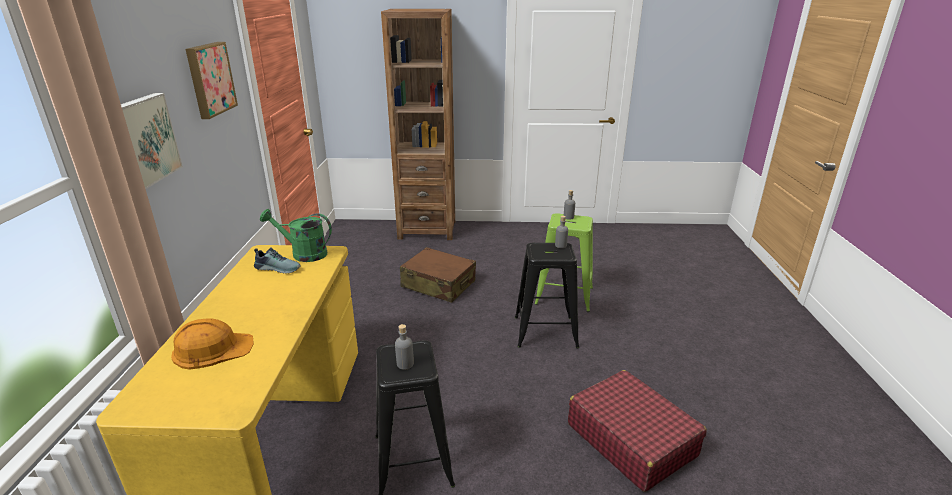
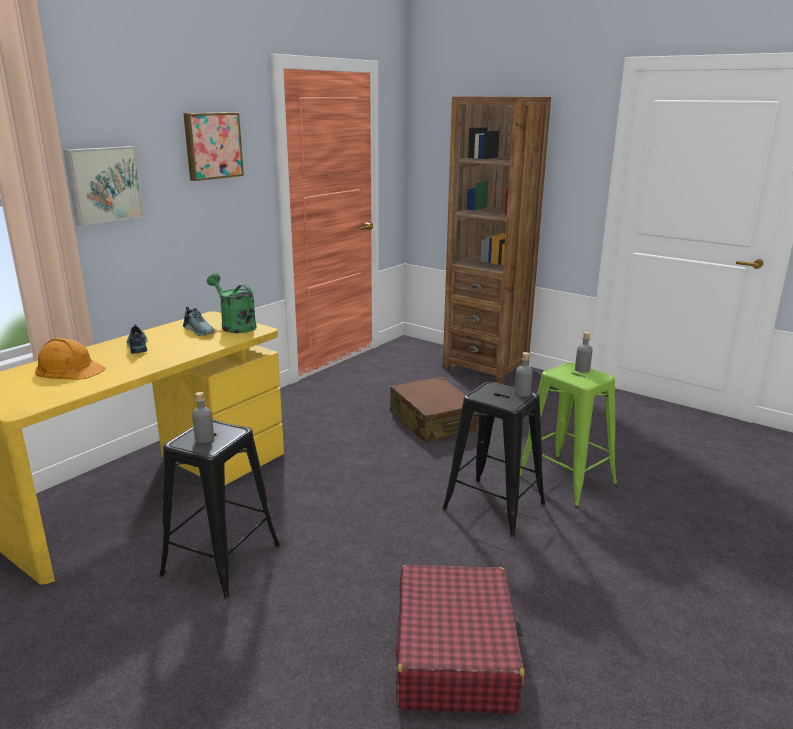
camera: 35 degrees right, 5 degrees down
none -> shoe [126,324,148,354]

